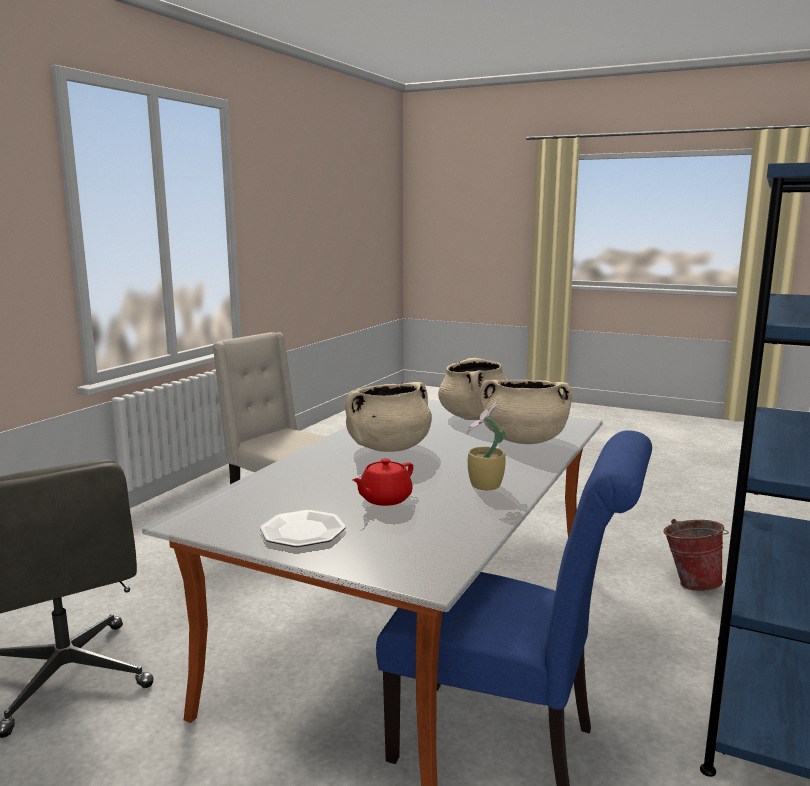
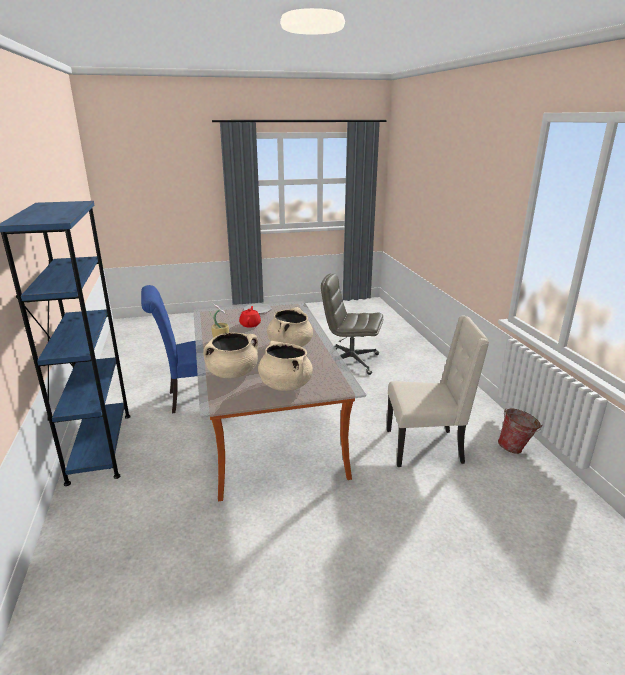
camera: 140 degrees right, 10 degrees up
bucket [664,519,729,591] -> bucket moved to [498,409,543,454]

